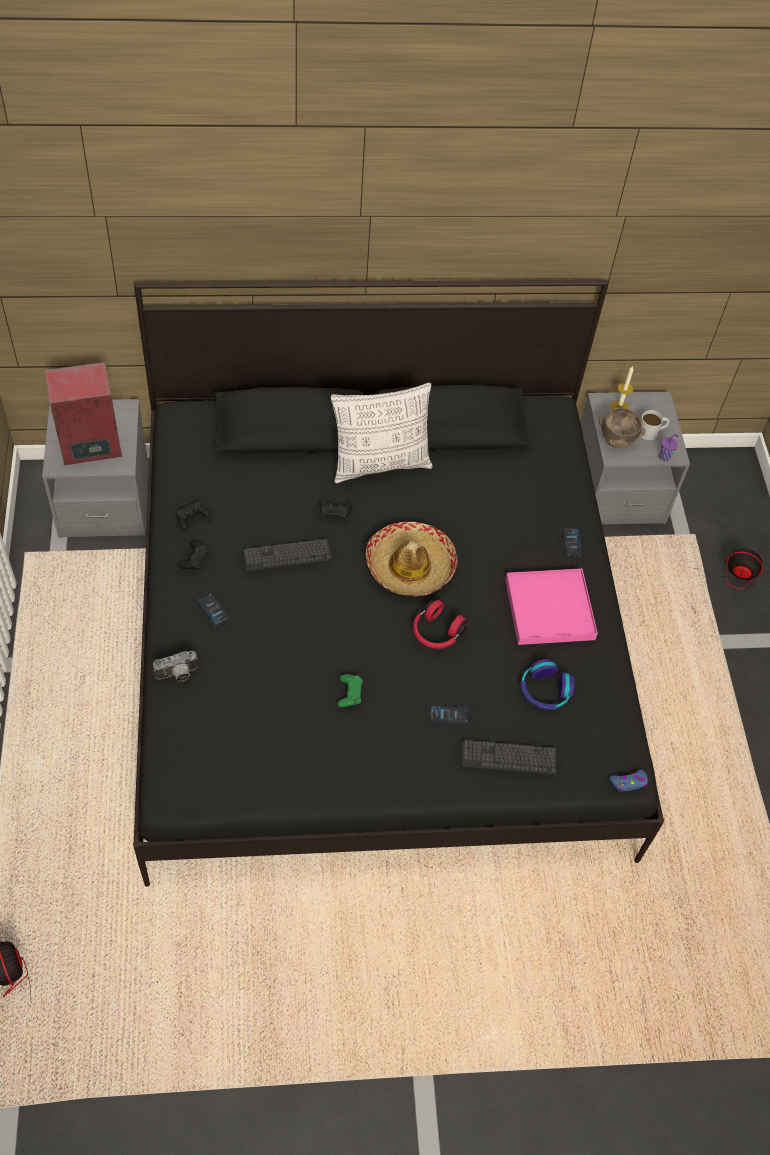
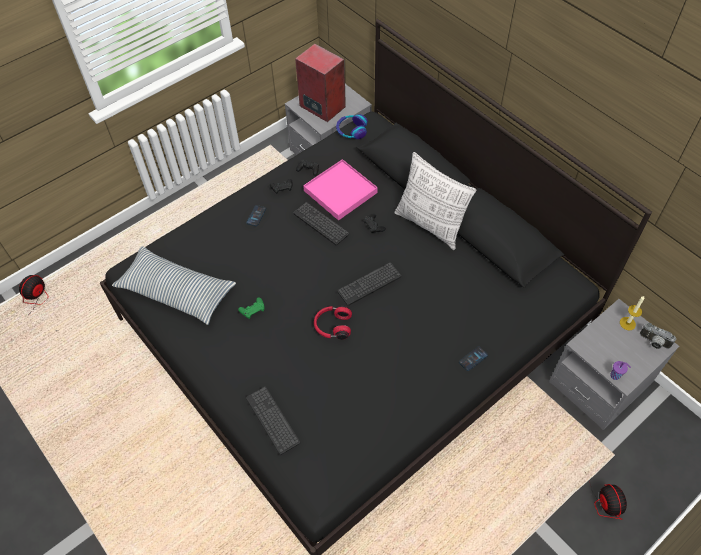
camera: 60 degrees right, 0 degrees up
camera [153,651,198,682] -> camera moved to [640,323,676,349]
hat [366,522,458,596] -> keyboard [337,262,401,306]
phone [430,705,469,724] -> none
pink tray [505,569,598,645] -> pink tray moved to [303,159,378,221]
headphones [521,659,575,710] -> headphones moved to [336,114,368,139]
brown bowl [599,408,646,448] -> none
blue game controller [609,769,648,792] -> none
white mug [641,410,670,440] -> none
none -> pillow [112,246,236,325]

